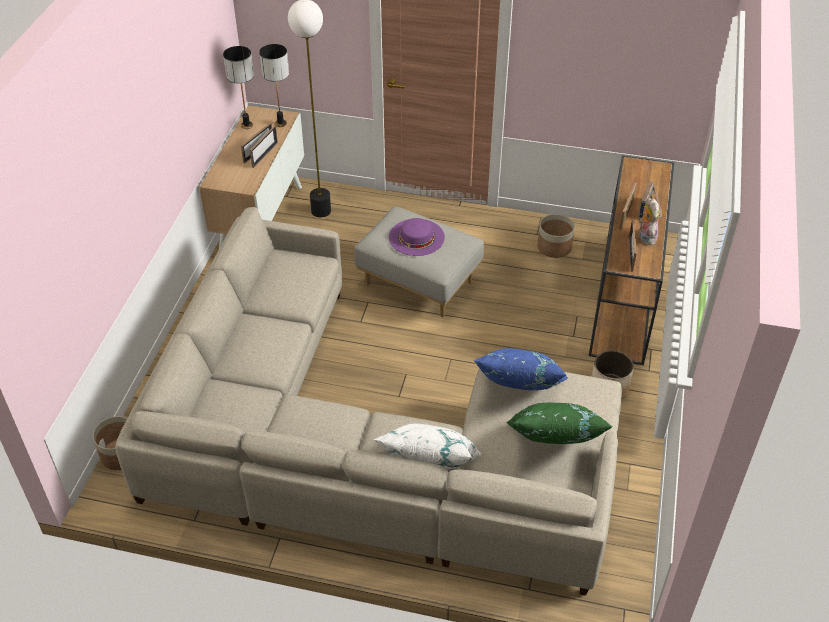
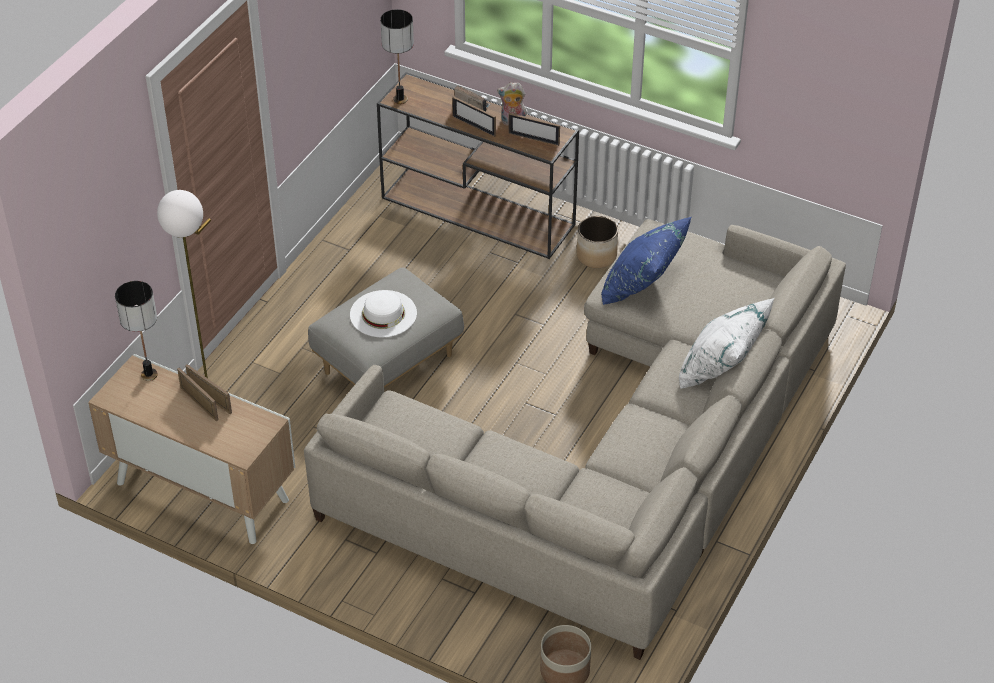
camera: 75 degrees left, 0 degrees up
table lamp [223,46,254,129] -> table lamp moved to [380,9,414,104]
purple hat [389,218,445,256] -> white hat [350,290,417,337]
green pillow [506,403,613,444] -> none
planter [537,214,575,258] -> none

